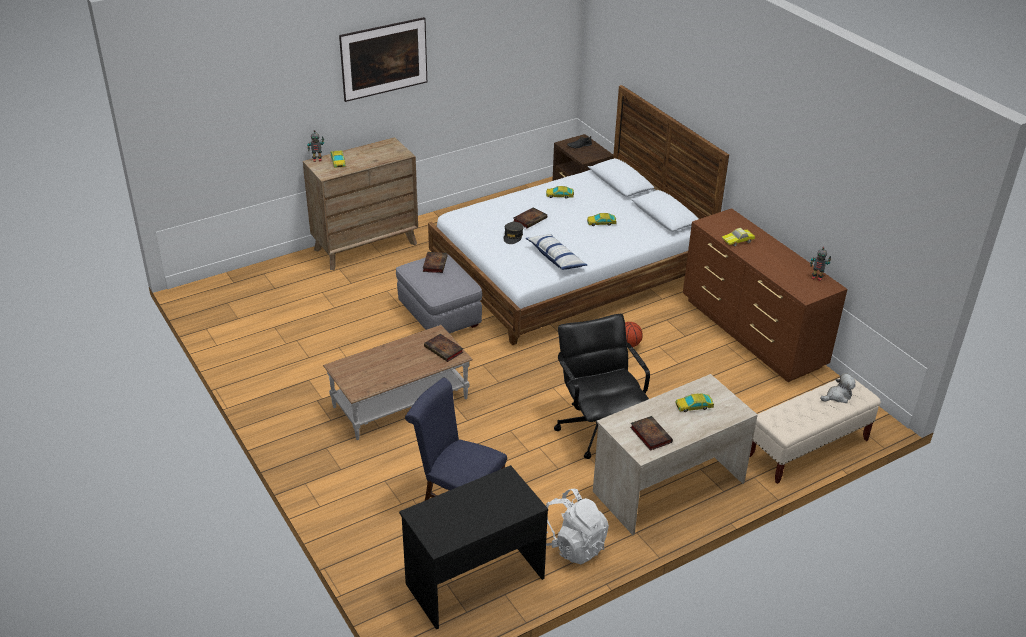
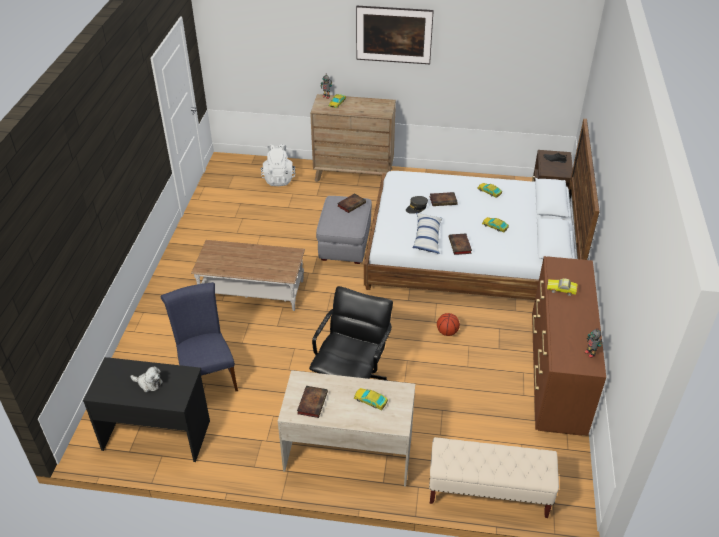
camera: 40 degrees right, 5 degrees up
book [424,334,463,362] -> book moved to [449,233,472,255]
white backpack [546,489,609,565] -> white backpack moved to [261,144,295,186]
plush toy [820,373,856,403] -> plush toy moved to [130,366,163,392]

